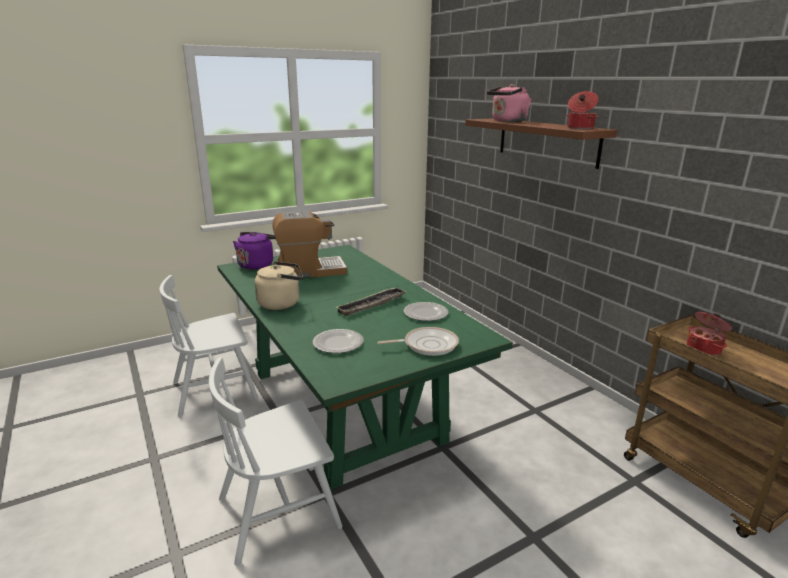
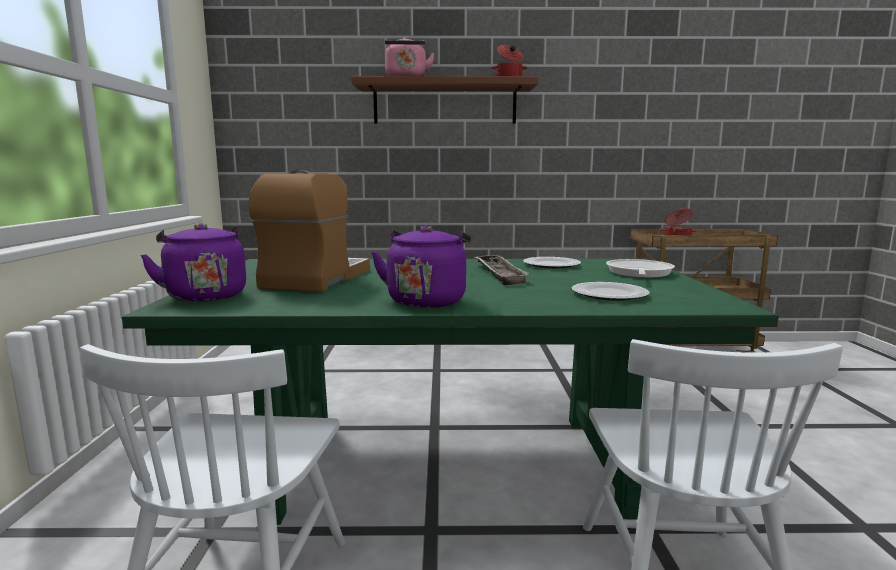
camera: 60 degrees left, 10 degrees down
beige kettle [255,261,303,310] -> purple kettle [371,225,471,308]

